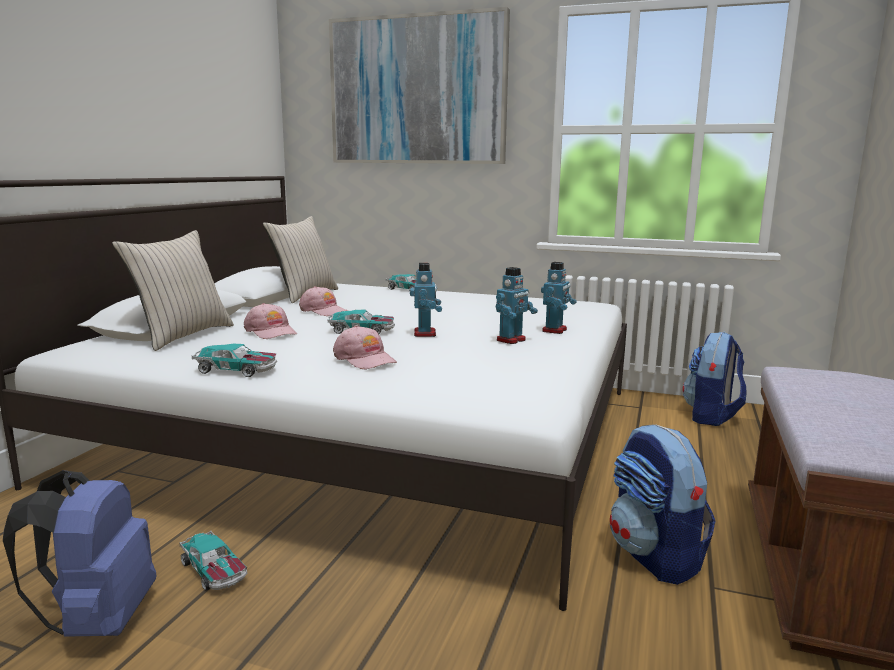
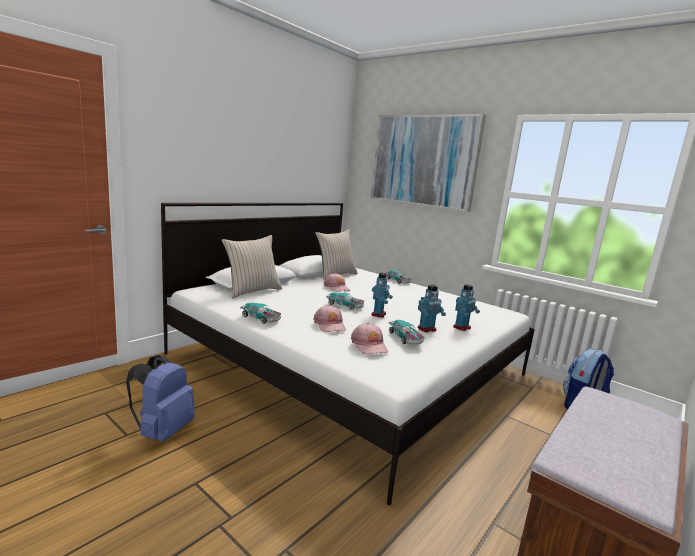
camera: 20 degrees right, 0 degrees up
toy car [179,531,247,591] -> toy car moved to [389,320,425,345]
pink cap [244,303,297,339] -> pink cap moved to [351,323,388,354]
backpack [610,424,715,585] -> none

